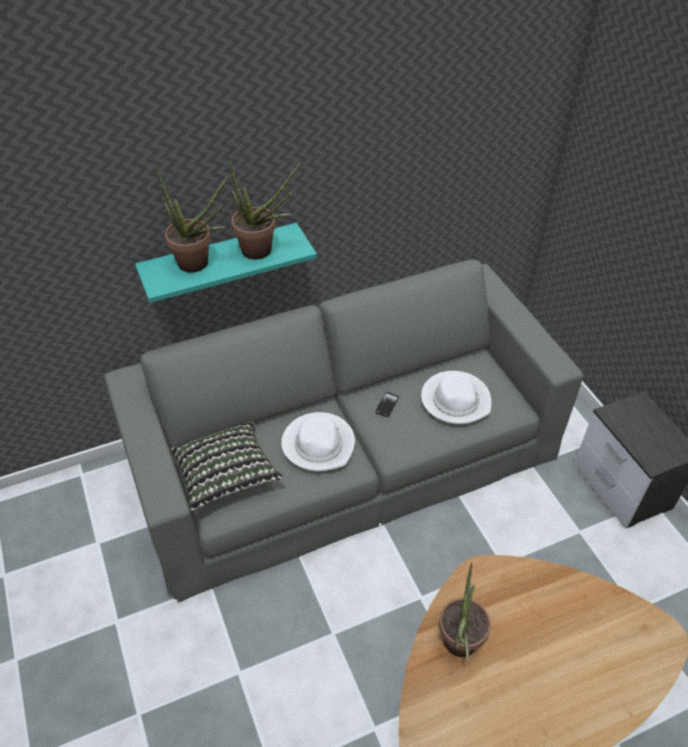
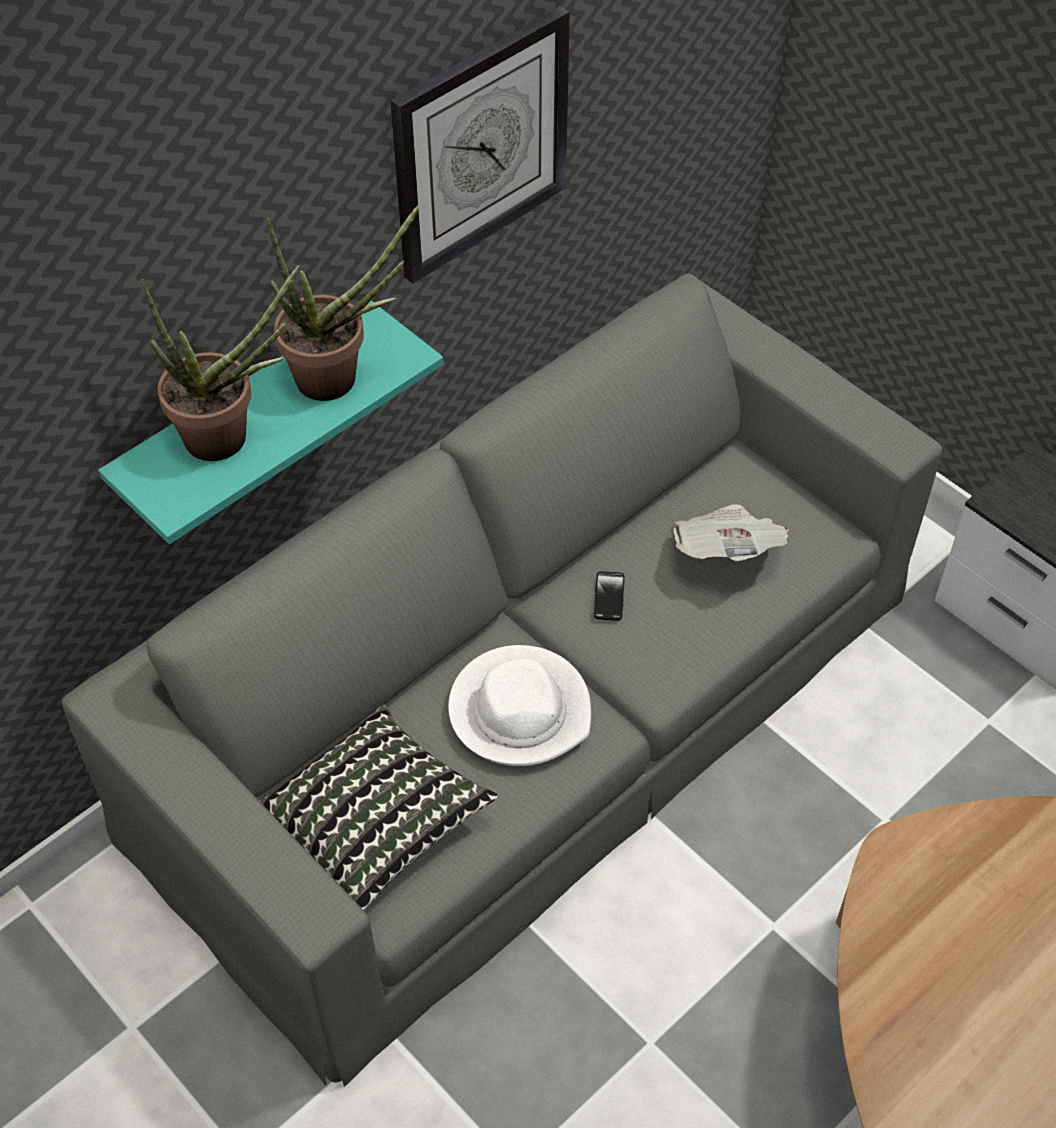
camera: 20 degrees left, 5 degrees up
white hat [421,371,491,424] -> newspaper [673,504,788,561]
potted plant [439,563,491,663] -> none
none -> wall clock [390,6,570,284]

